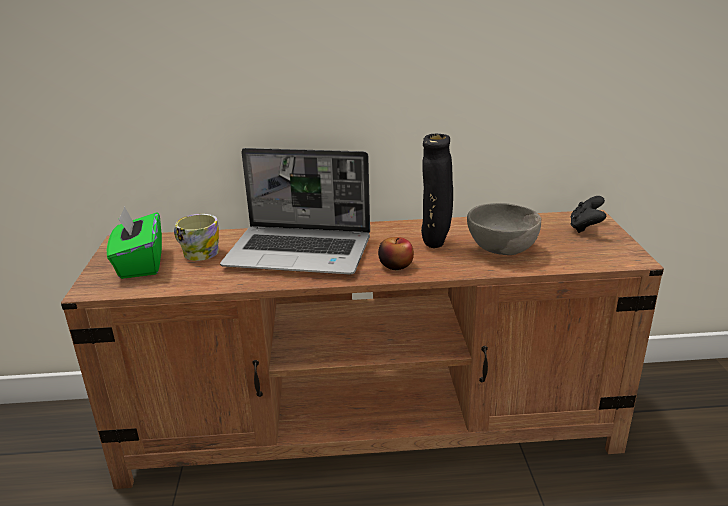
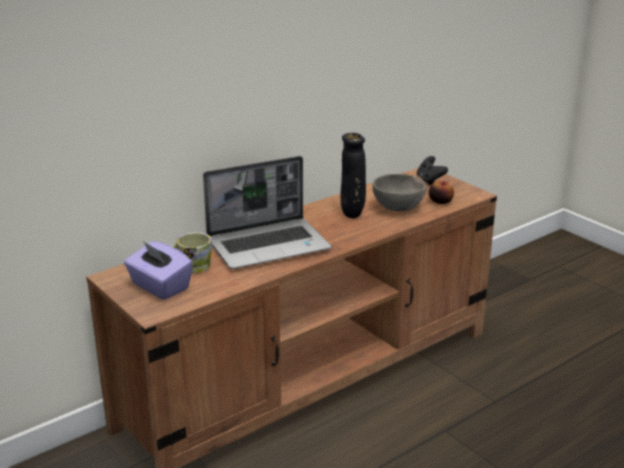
camera: 35 degrees left, 0 degrees up
green tissue box [107,206,162,279] -> purple tissue box [124,240,193,300]
apple [378,237,414,270] -> apple moved to [429,181,454,204]

